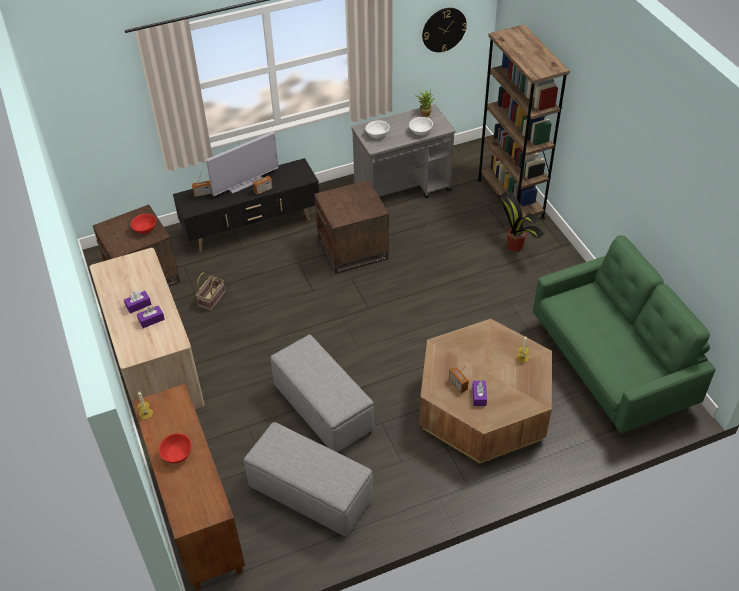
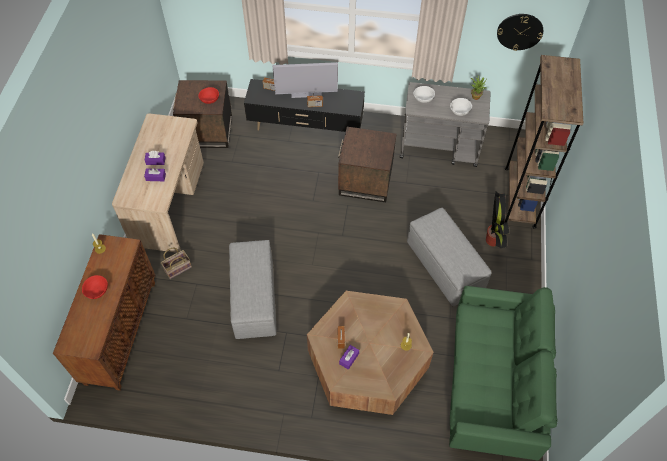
camera: 30 degrees right, 10 degrees up
basket [196,272,226,311] -> basket moved to [161,247,192,279]
grey ottoman [244,422,373,537] -> grey ottoman moved to [407,208,492,306]

